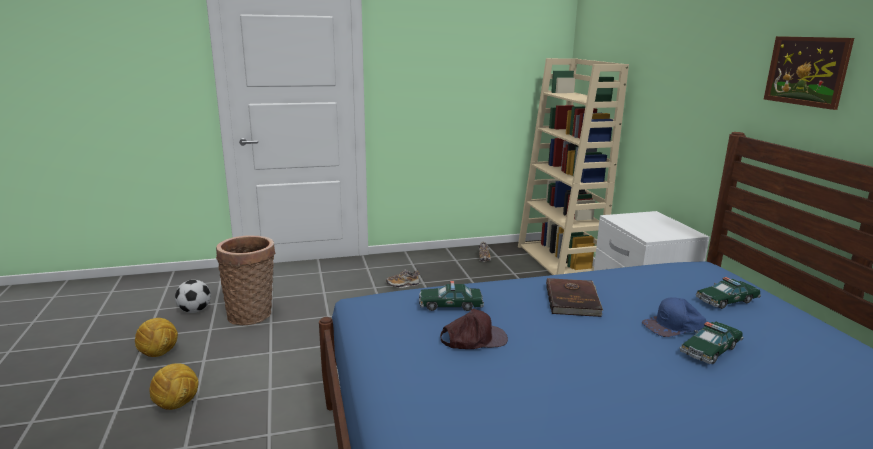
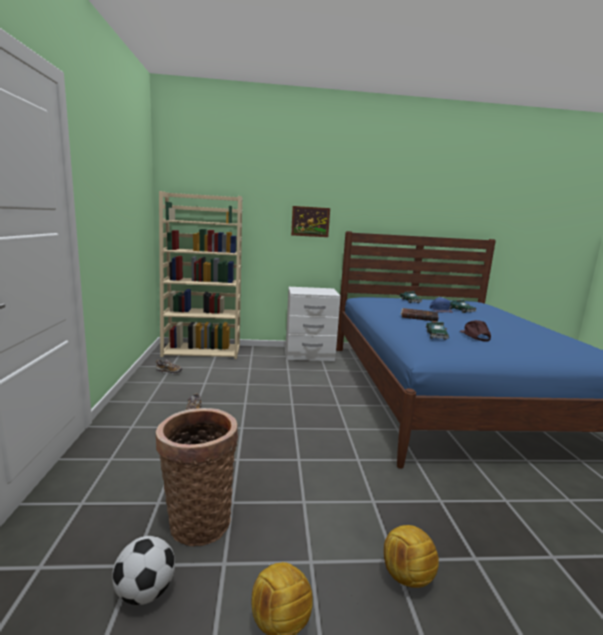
camera: 80 degrees left, 5 degrees down
picture [764,36,854,110] -> picture moved to [291,206,330,237]

